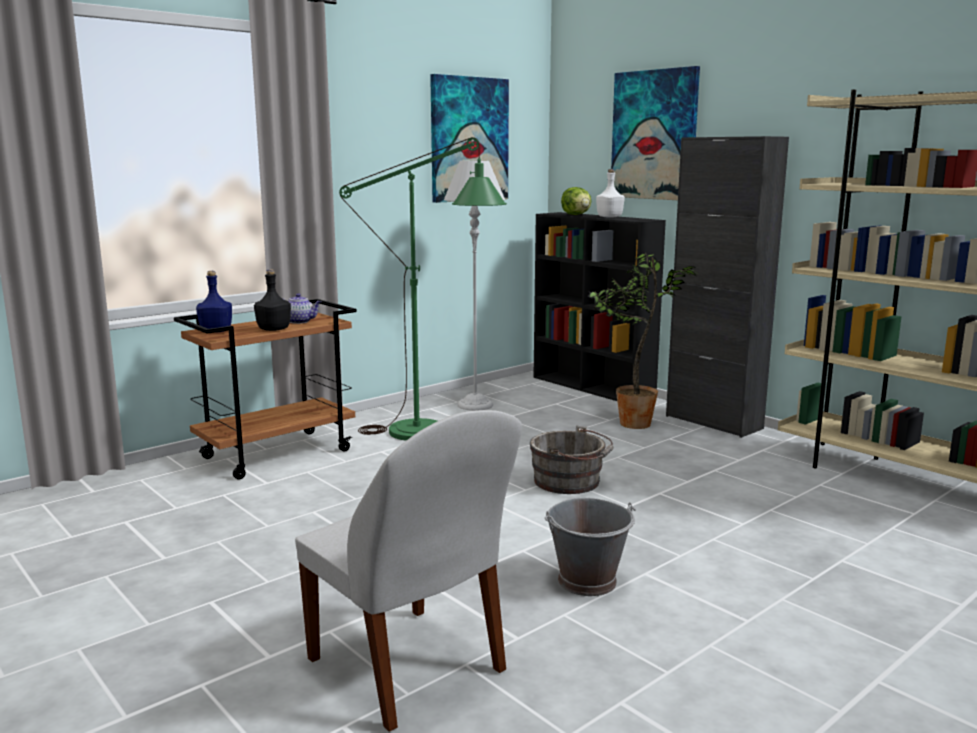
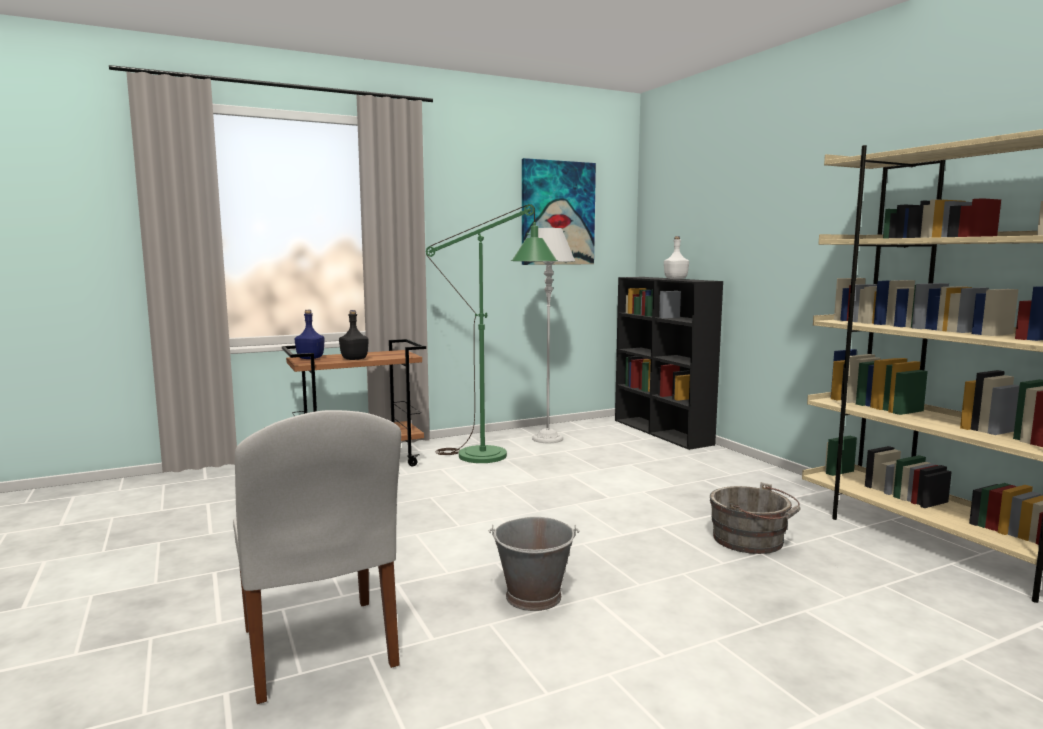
camera: 15 degrees right, 5 degrees down
teapot [282,293,321,324] -> none
grey bucket [530,425,614,494] -> grey bucket moved to [710,482,801,554]
lettuce [561,187,591,215] -> none
potted plant [587,253,699,429] -> none
picture [611,66,700,200] -> none
black cabinet [666,136,789,438] -> none

